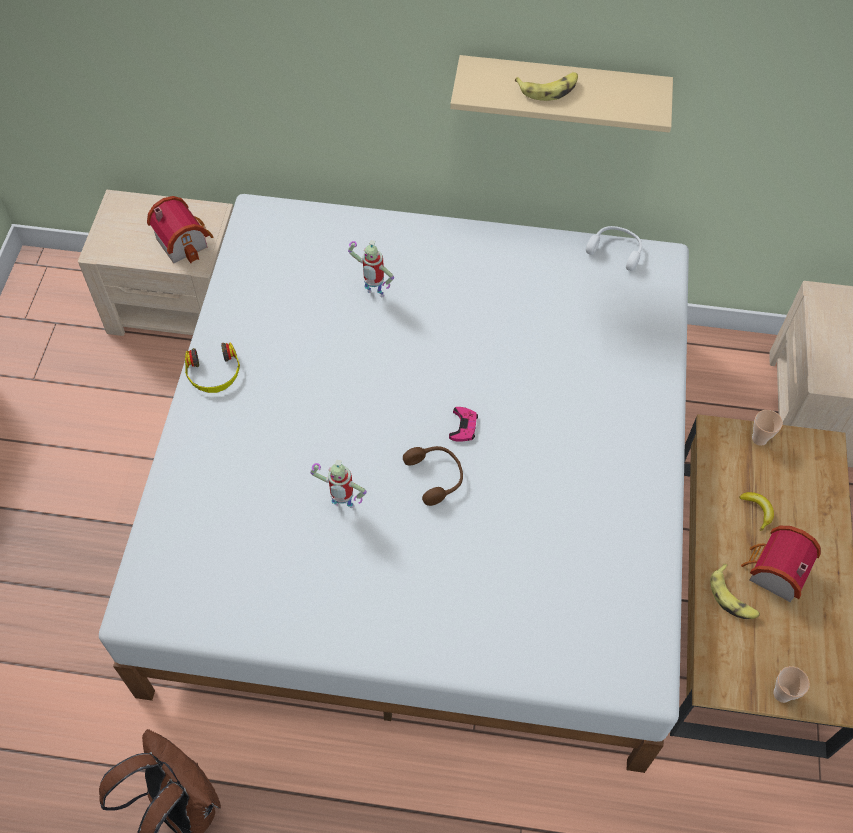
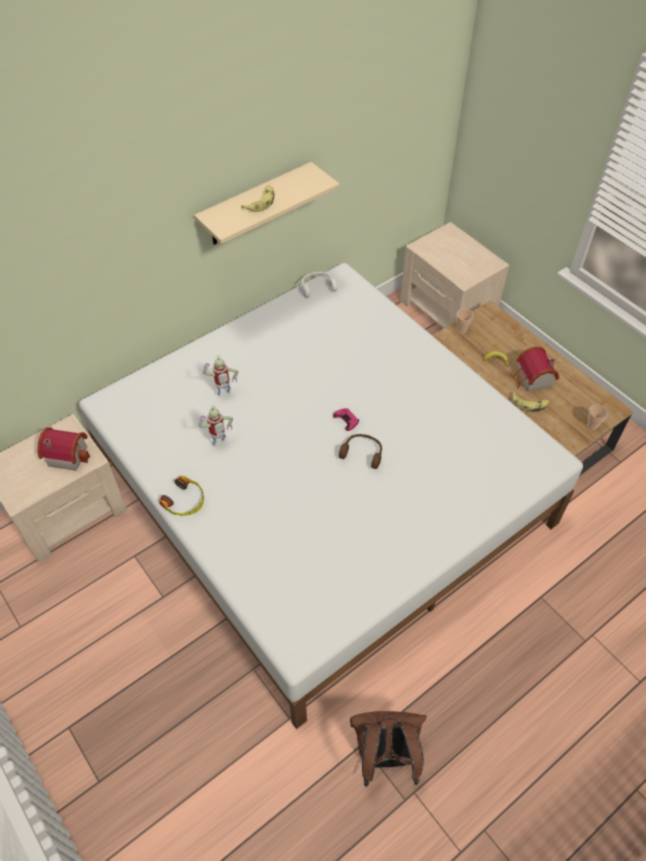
camera: 45 degrees left, 5 degrees down
toy robot [310,460,367,508] -> toy robot moved to [199,404,233,446]

